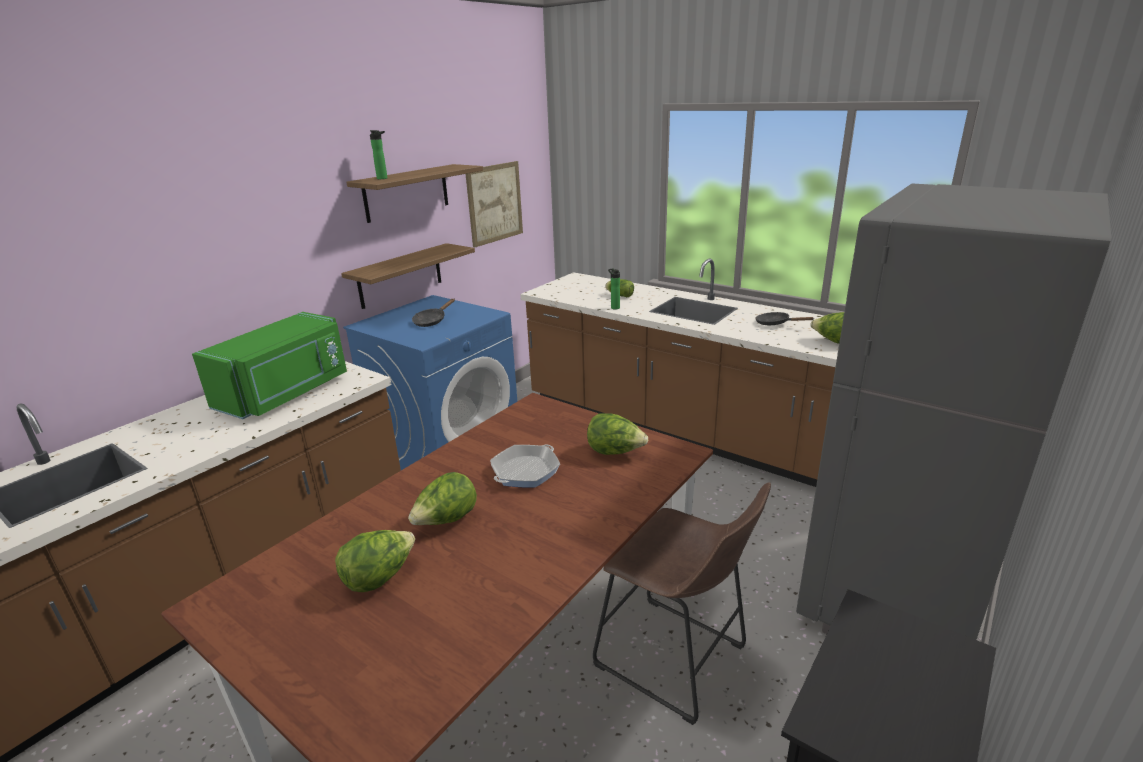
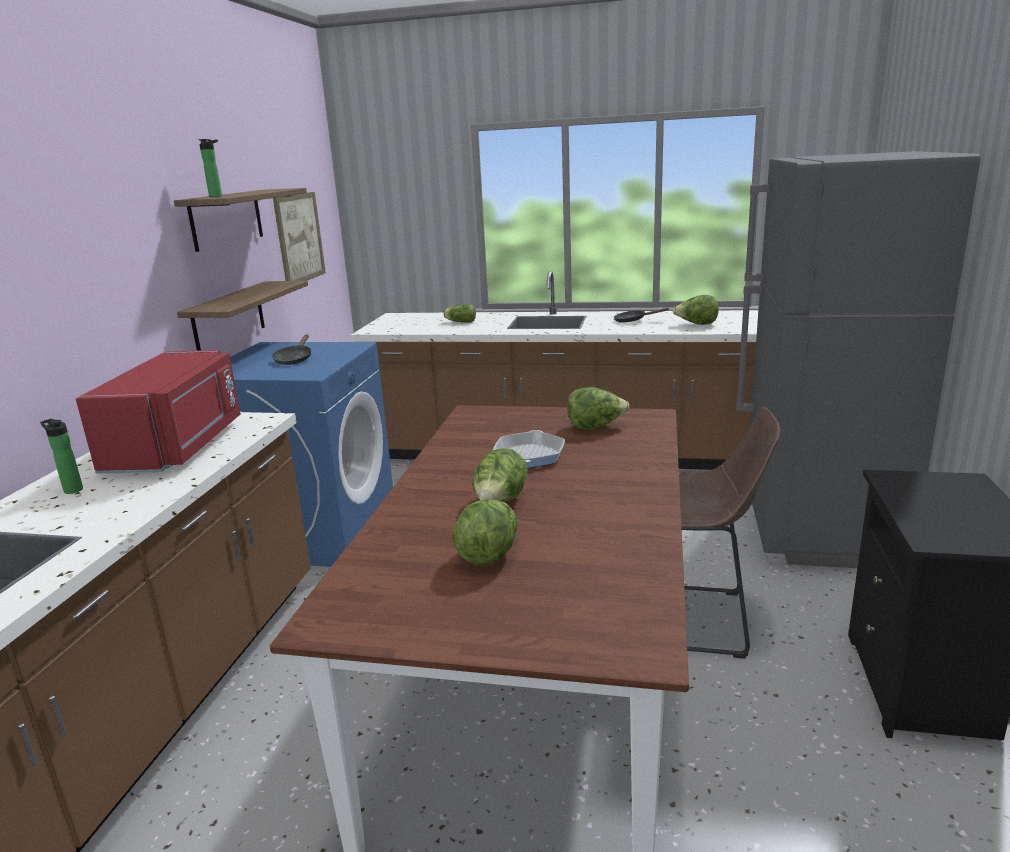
camera: 25 degrees left, 5 degrees down
green microwave [192,312,347,419] -> red microwave [76,350,241,474]
bottle [608,268,620,310] -> bottle moved to [40,419,83,494]

